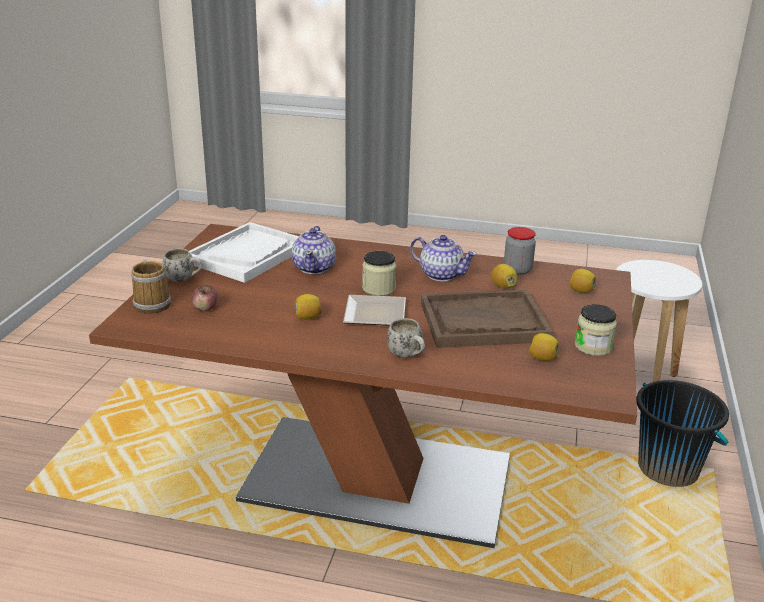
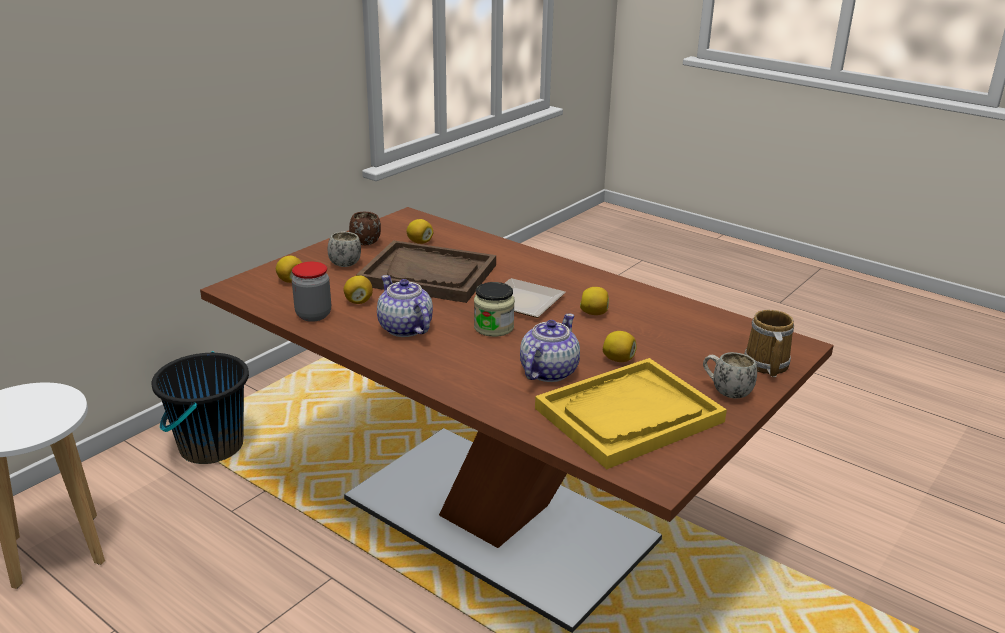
camera: 155 degrees left, 0 degrees up
white tray [189,222,299,283] -> yellow tray [535,358,727,469]
apple [192,285,218,311] -> none
white mug [387,318,425,358] -> white mug moved to [328,231,361,267]
jar [575,304,617,356] -> brown mug [349,212,381,245]
none -> lemon [603,331,637,362]

